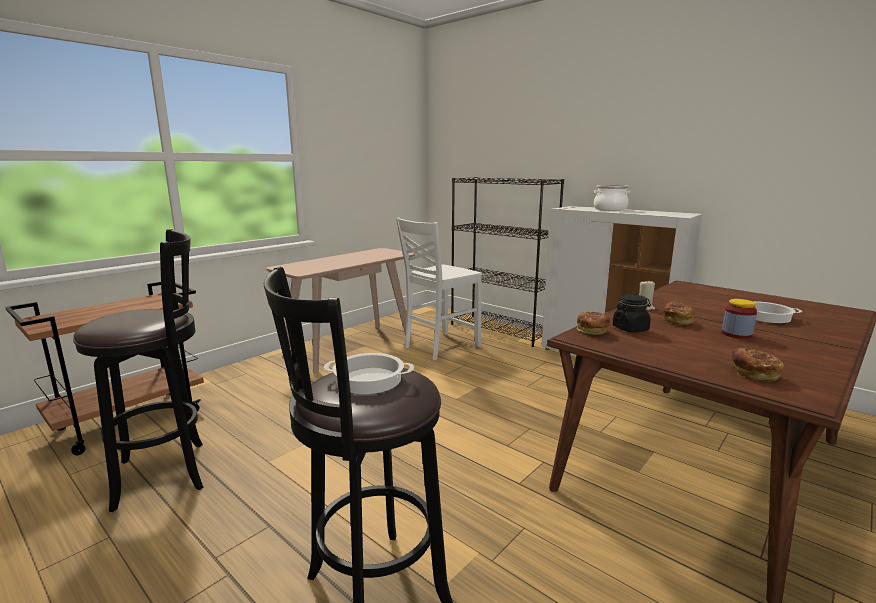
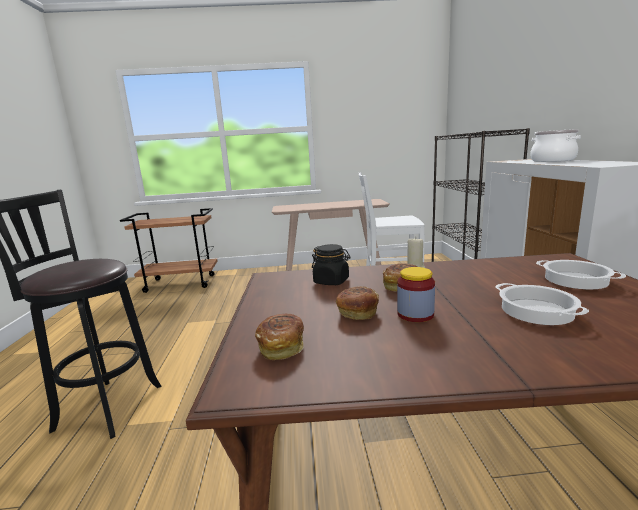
camera: 45 degrees right, 0 degrees up
black stool [73,229,204,512] -> none
cooking pot [324,353,414,394] -> cooking pot moved to [536,260,626,290]
bread [577,312,610,335] -> bread moved to [336,286,379,320]

